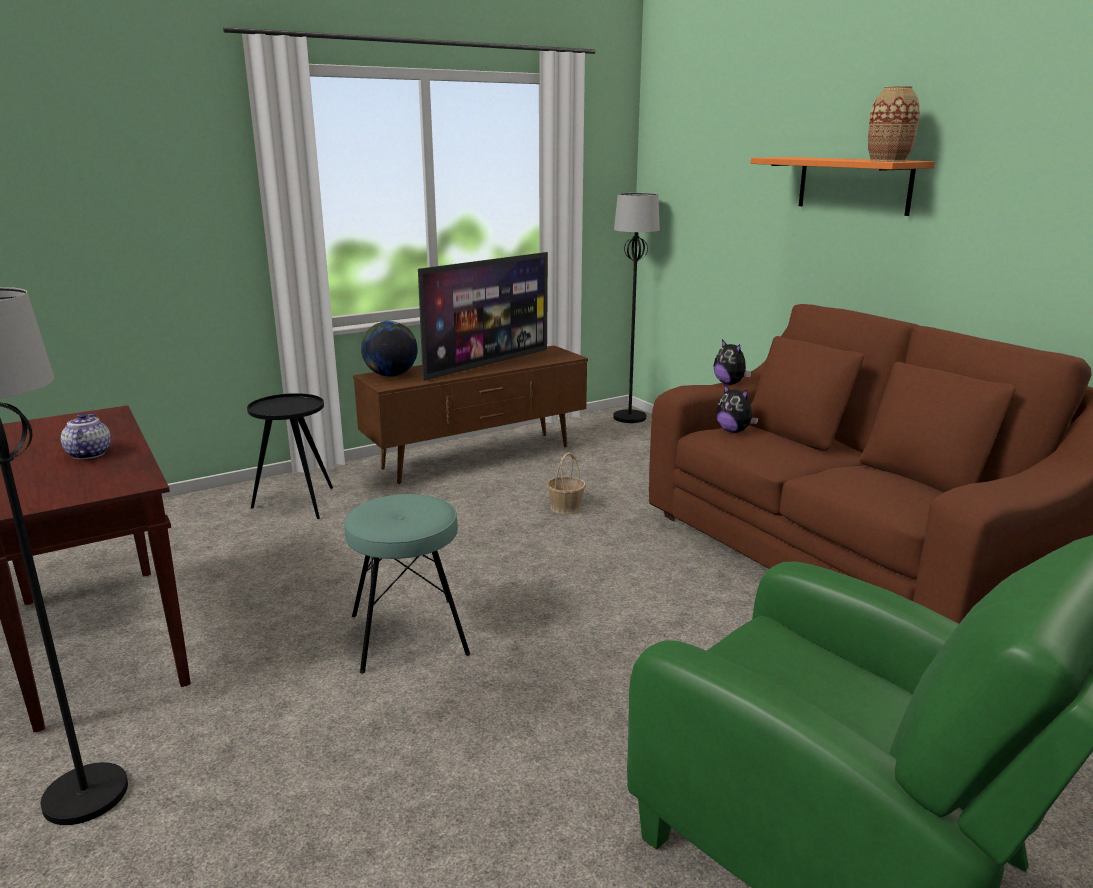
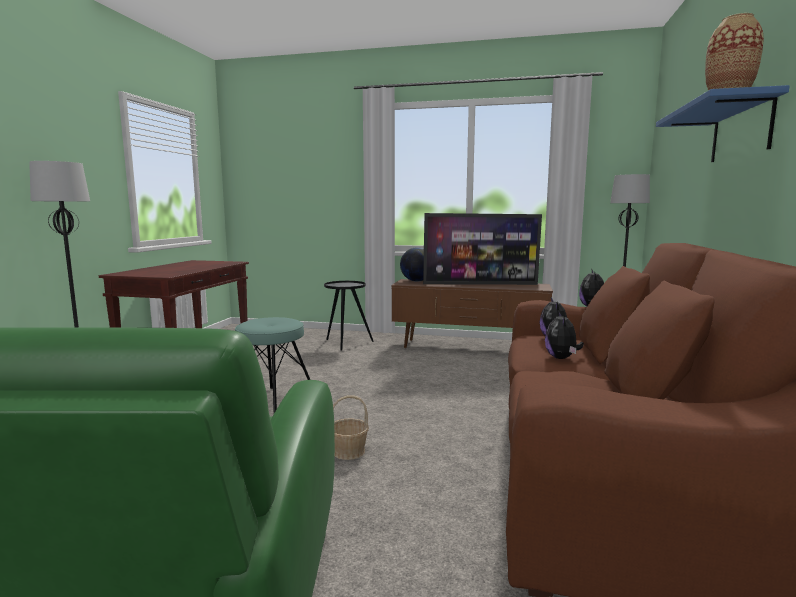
camera: 45 degrees right, 10 degrees down
teapot [61,413,111,459] -> none
basket [546,452,586,514] -> basket moved to [333,395,369,460]
orange shelf [751,157,935,216] -> blue shelf [656,85,790,162]
none -> plush toy [545,311,584,359]

